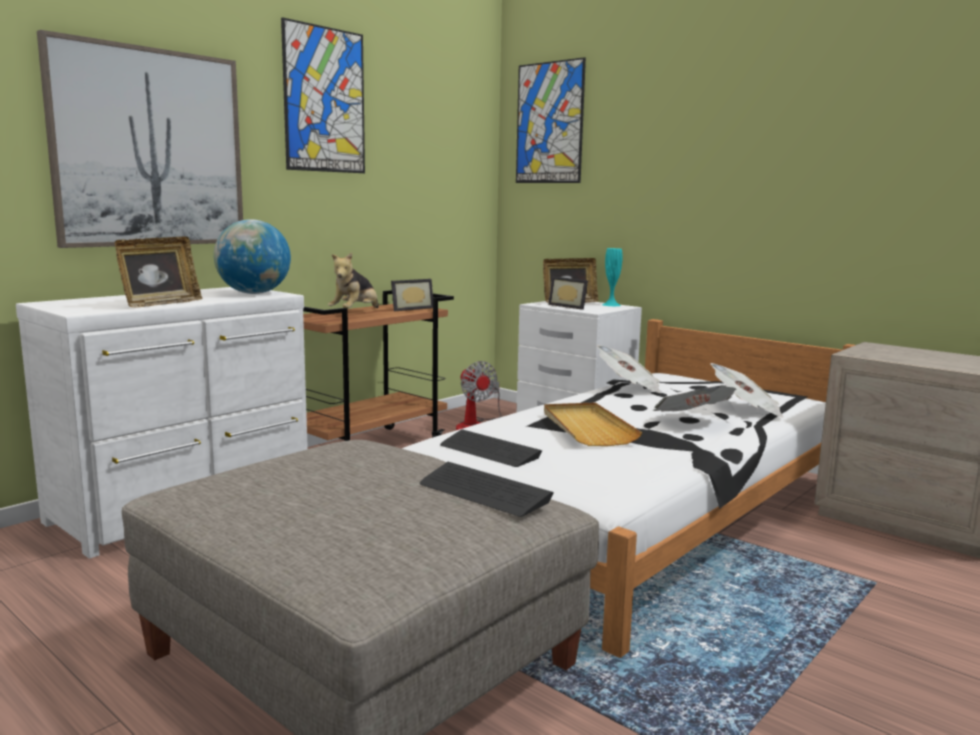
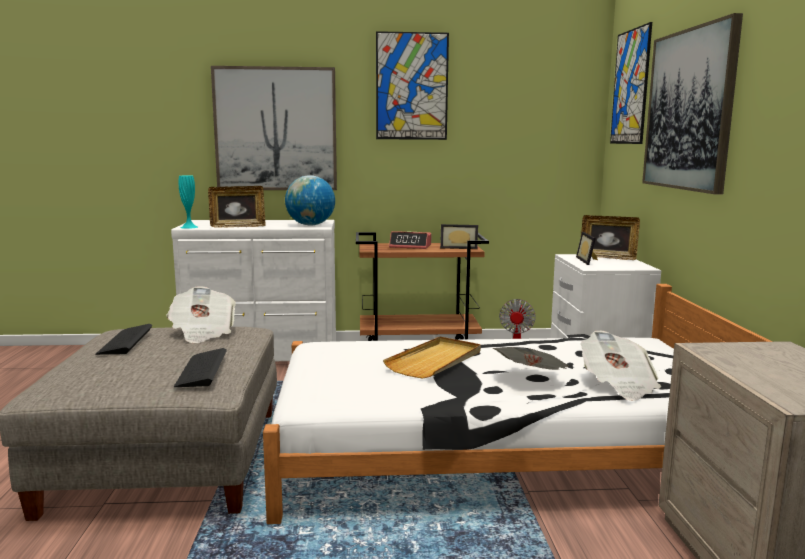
camera: 45 degrees right, 0 degrees up
plush toy [328,253,379,309] -> alarm clock [389,231,431,249]
keyboard [440,429,542,467] -> keyboard moved to [96,324,152,355]
newspaper [597,345,660,393] -> newspaper moved to [167,286,236,343]
turquoise vase [602,248,623,306] -> turquoise vase moved to [179,175,198,229]
none -> picture [642,13,743,194]

